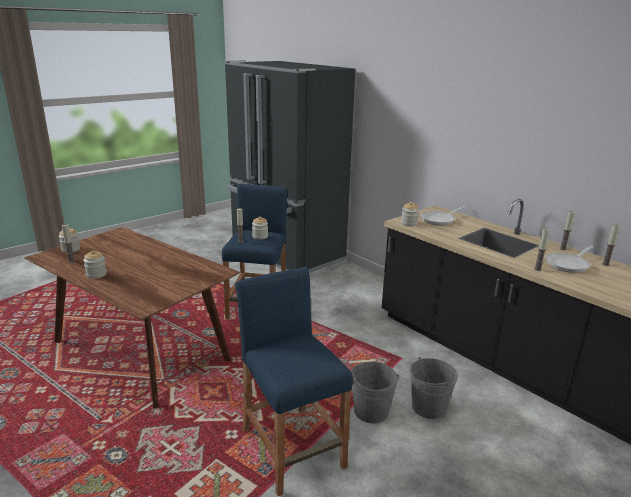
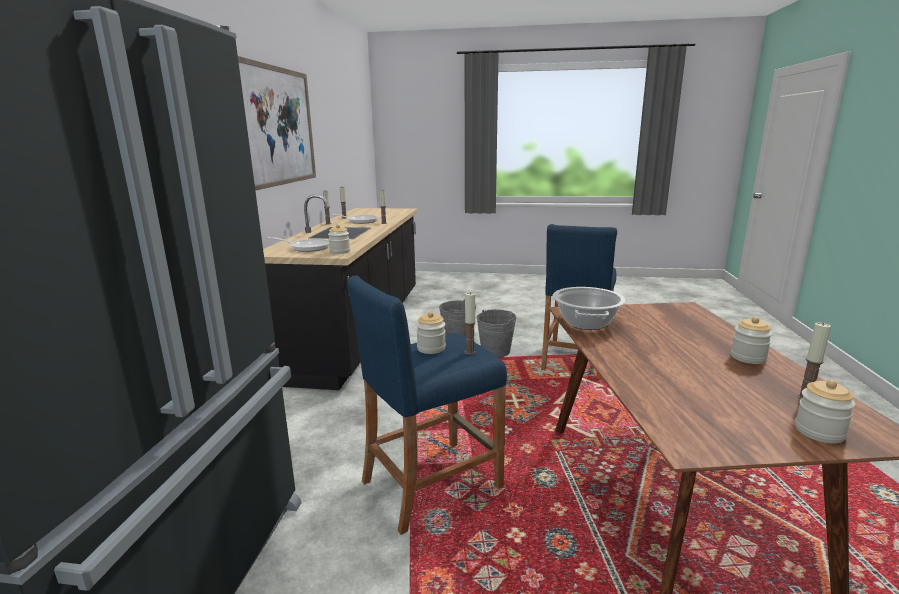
camera: 130 degrees left, 5 degrees down
none -> picture [238,56,316,191]
none -> cooking pot [552,287,626,330]

